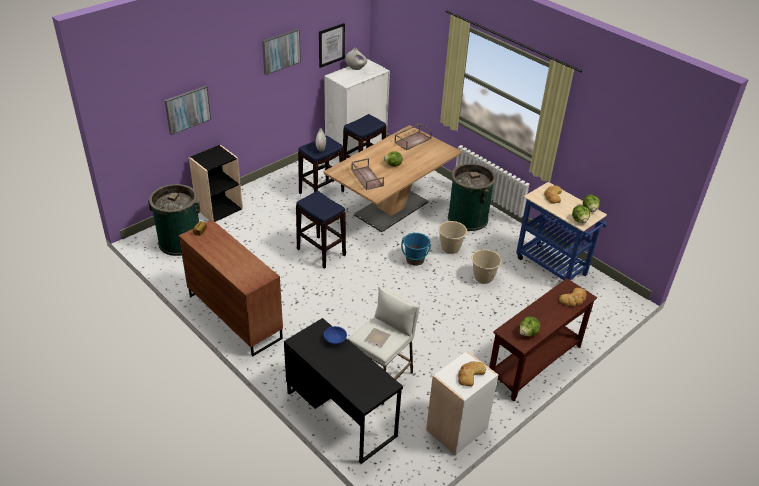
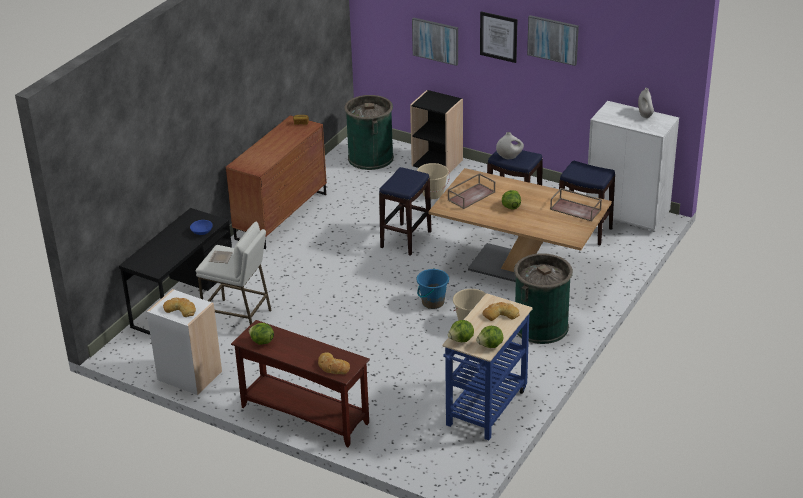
camera: 75 degrees right, 5 degrees down
picture [319,23,345,68] -> picture moved to [480,11,518,63]
beige bucket [471,249,502,284] -> beige bucket moved to [417,163,450,199]

